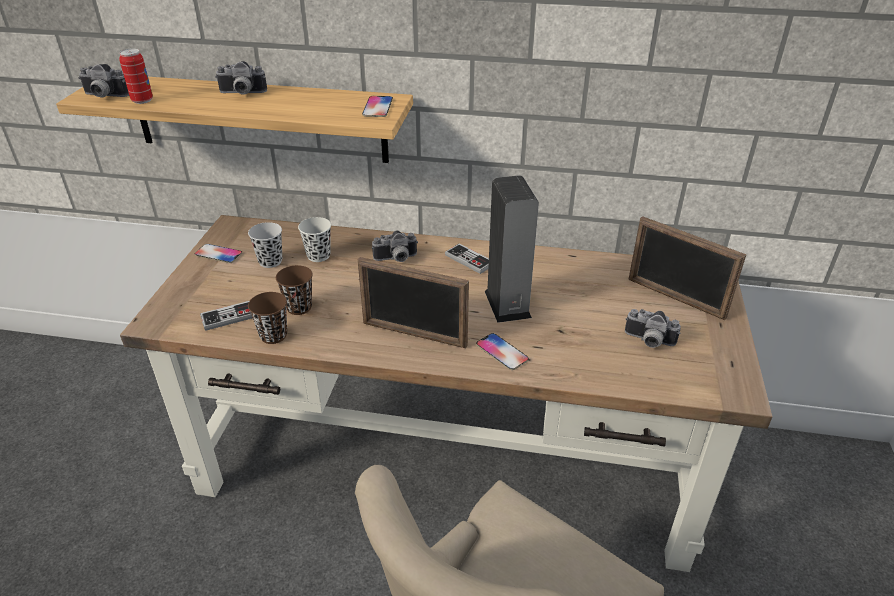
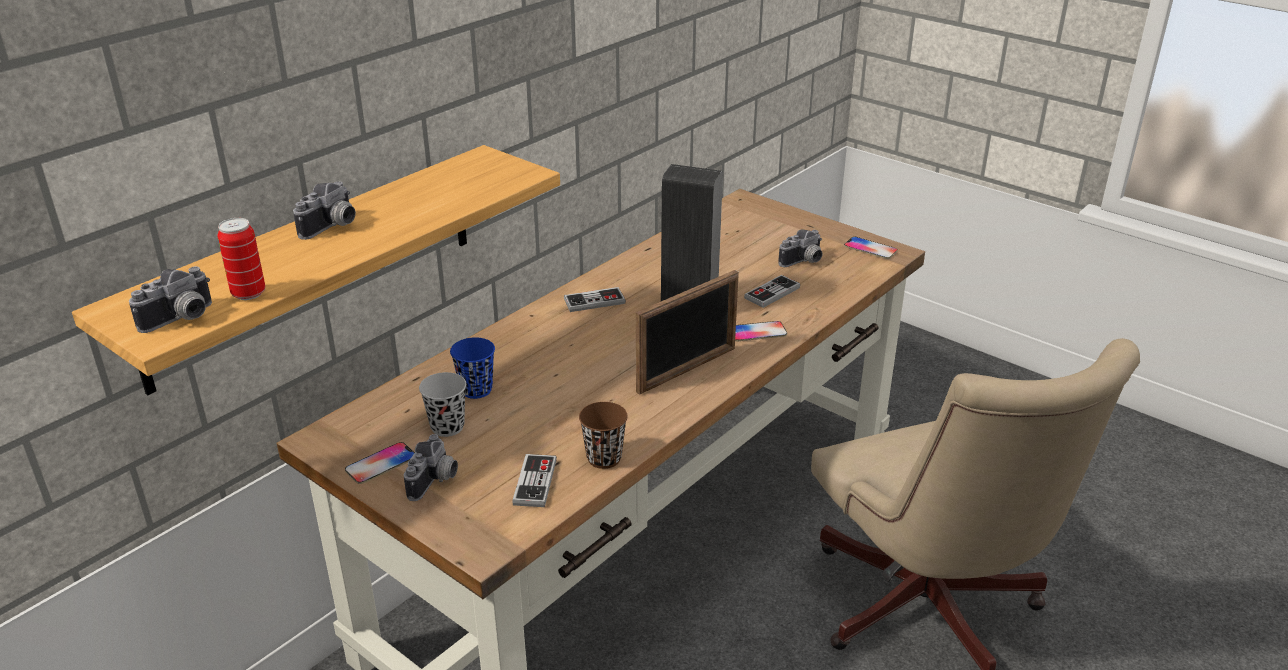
camera: 60 degrees left, 5 degrees down
brown cup [276,265,313,315] -> none
white cup [298,217,331,262] -> blue cup [450,337,495,399]
phone [362,96,393,117] -> phone moved to [844,237,898,259]
camera [372,230,418,262] -> camera moved to [404,434,458,501]
picture frame [628,216,746,320] -> none
none -> game controller [744,275,800,308]

